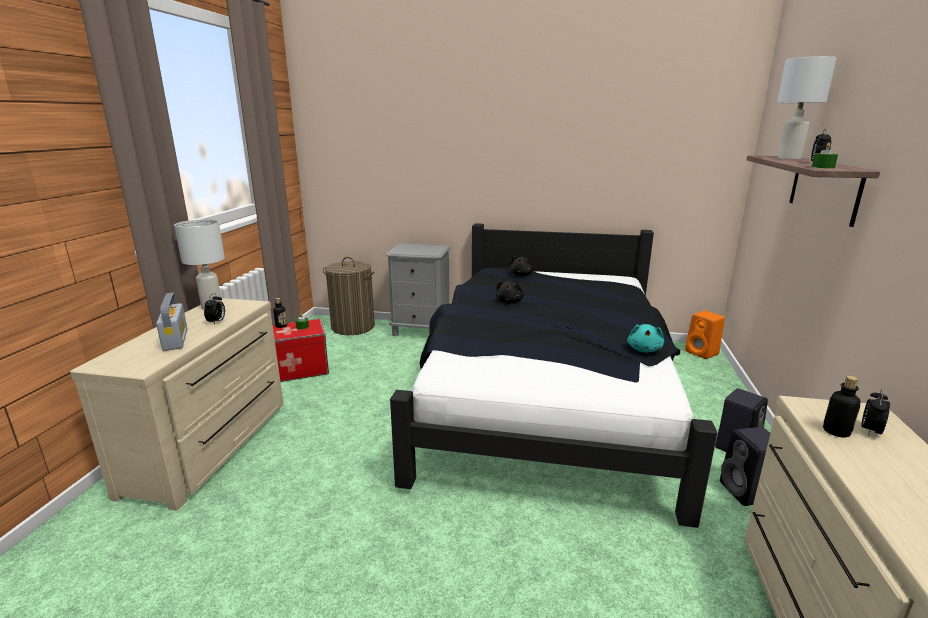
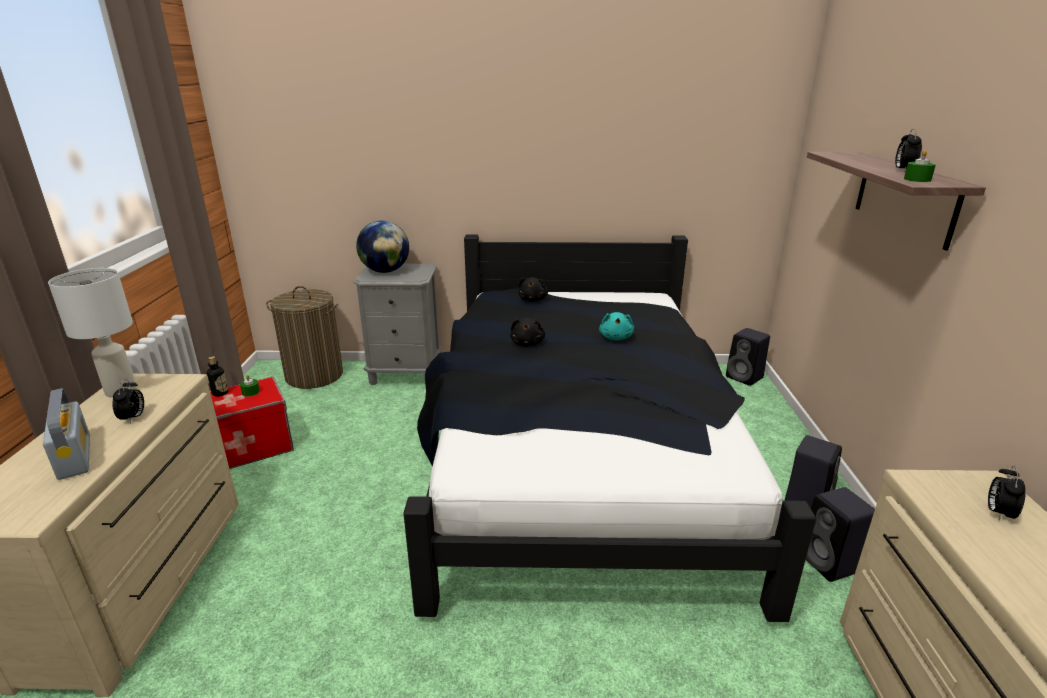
camera: 10 degrees left, 5 degrees up
turquoise plush toy [627,324,664,352] -> turquoise plush toy moved to [599,312,634,340]
orange speaker [685,311,725,359] -> black speaker [726,328,770,386]
white table lamp [777,56,837,160] -> none
bottle [823,376,861,438] -> none
none -> globe [356,220,409,273]

